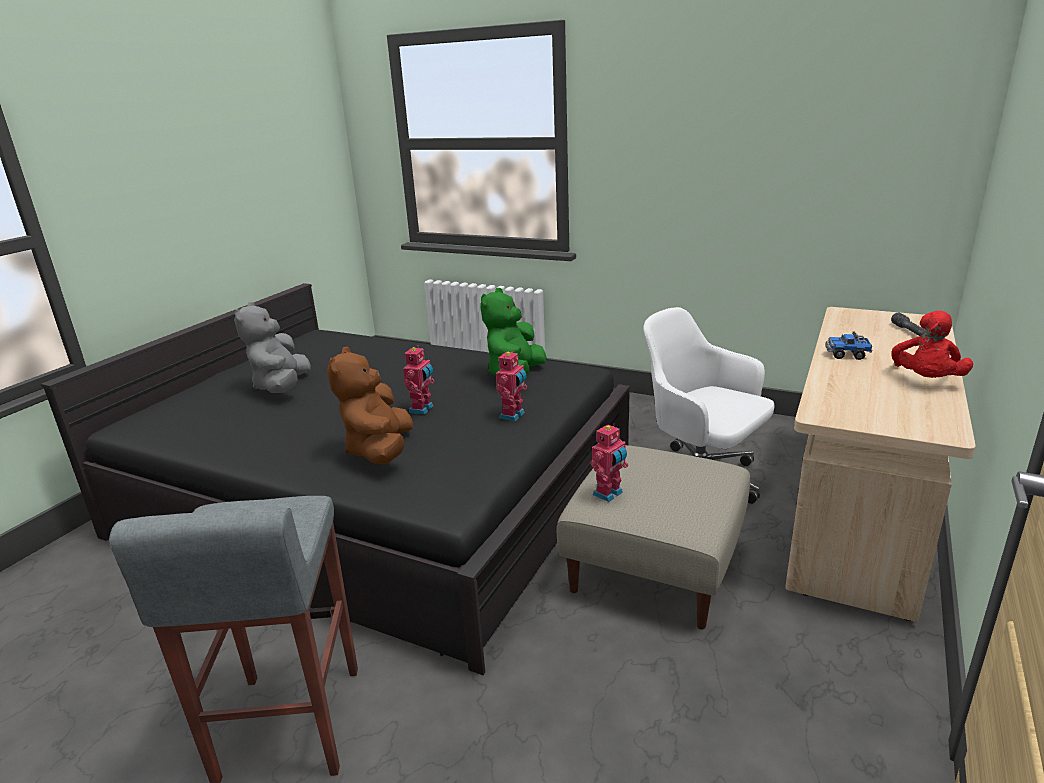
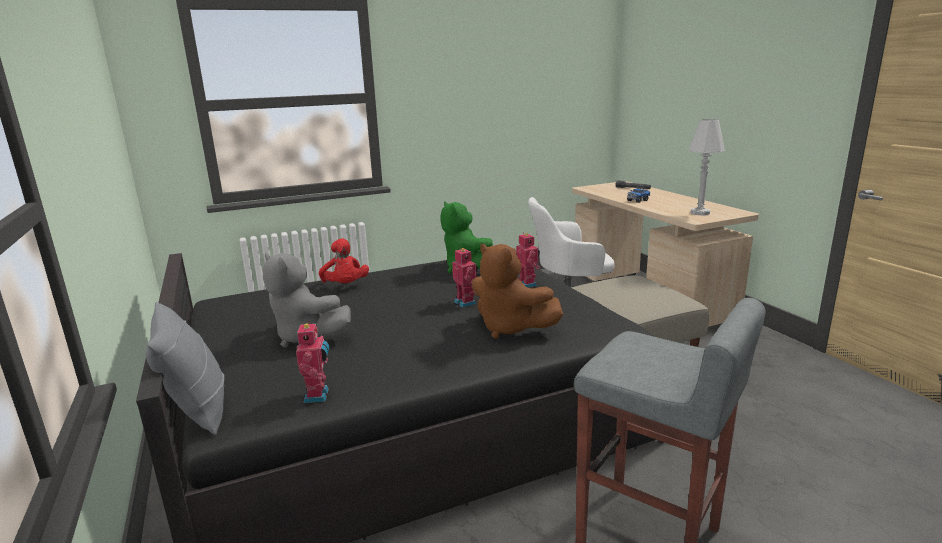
camera: 50 degrees left, 5 degrees down
toy robot [590,424,628,502] -> toy robot moved to [296,321,329,403]
red plush toy [891,311,973,378] -> red plush toy moved to [319,238,369,283]
none -> grey pillow [145,302,224,435]
none -> white table lamp [688,119,725,216]

